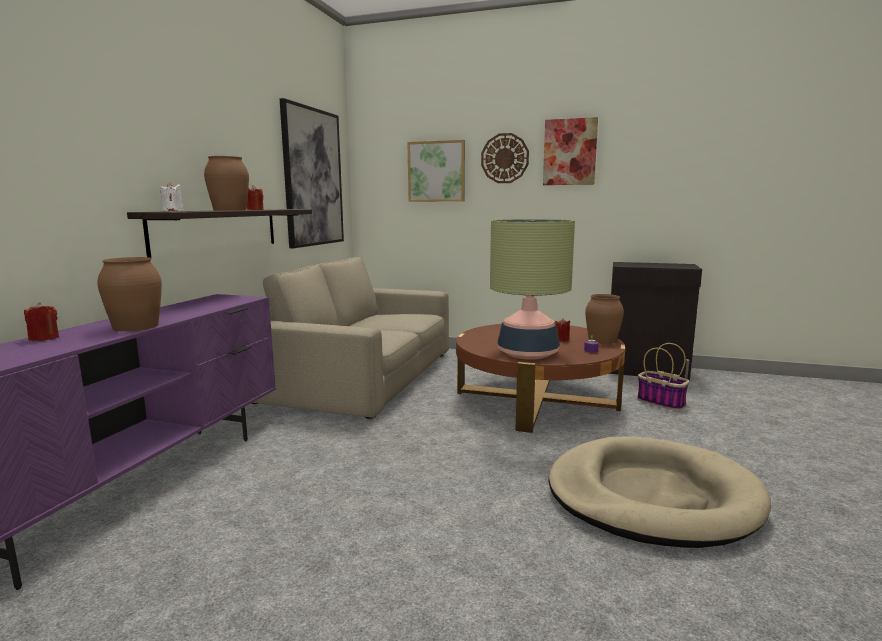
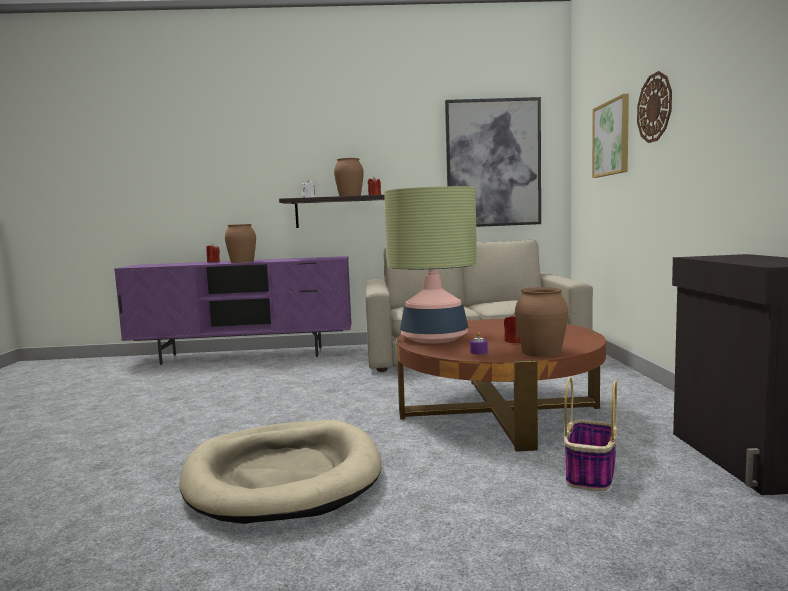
camera: 70 degrees right, 5 degrees down
picture [543,117,598,185] -> none

